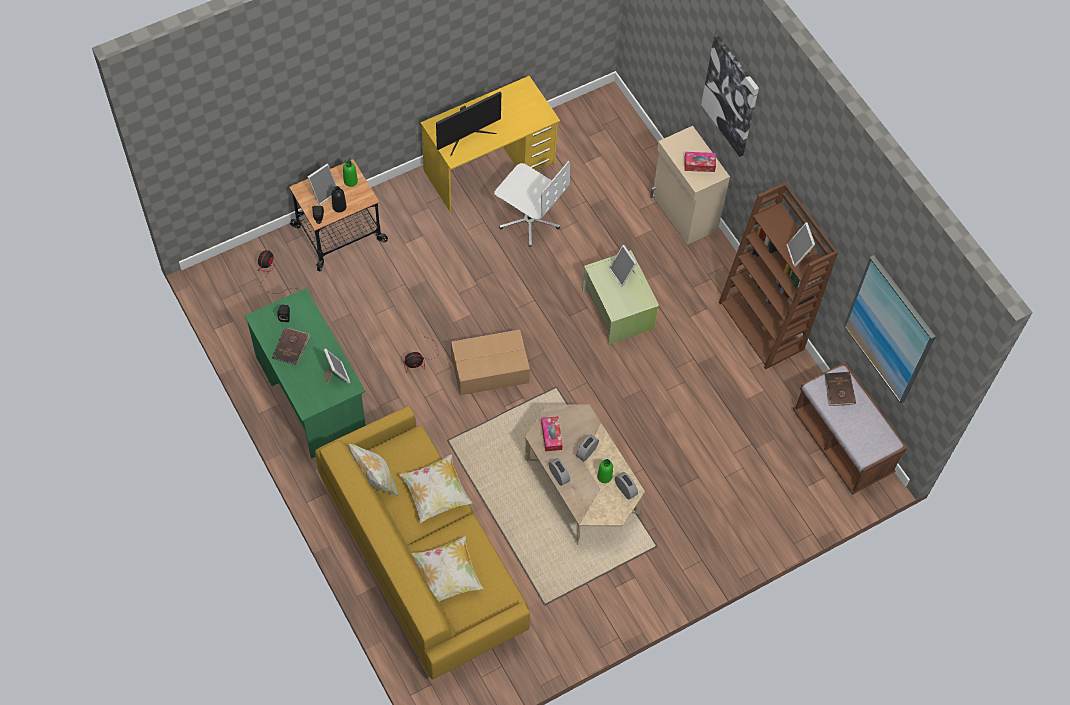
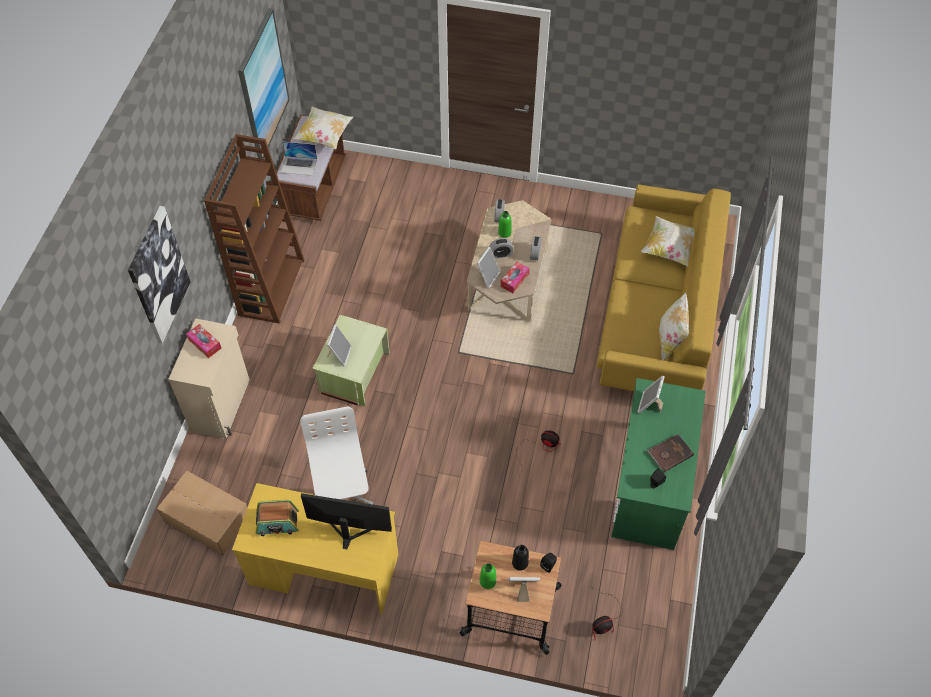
camera: 135 degrees left, 5 degrees down
pillow [399,454,472,523] -> pillow moved to [293,107,353,149]
cardboard box [451,330,530,395] -> cardboard box moved to [157,471,248,555]
picture frame [787,222,815,267] -> picture frame moved to [475,247,500,289]
brown book [825,372,856,406] -> laptop [280,142,317,176]
none -> radio [256,500,299,536]

